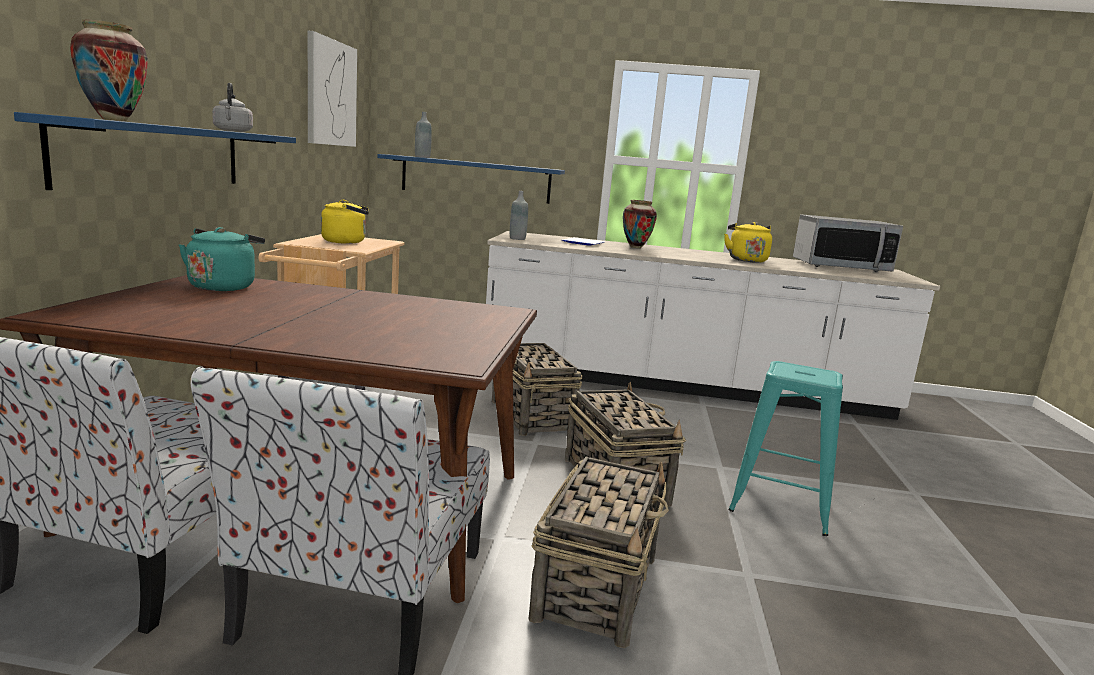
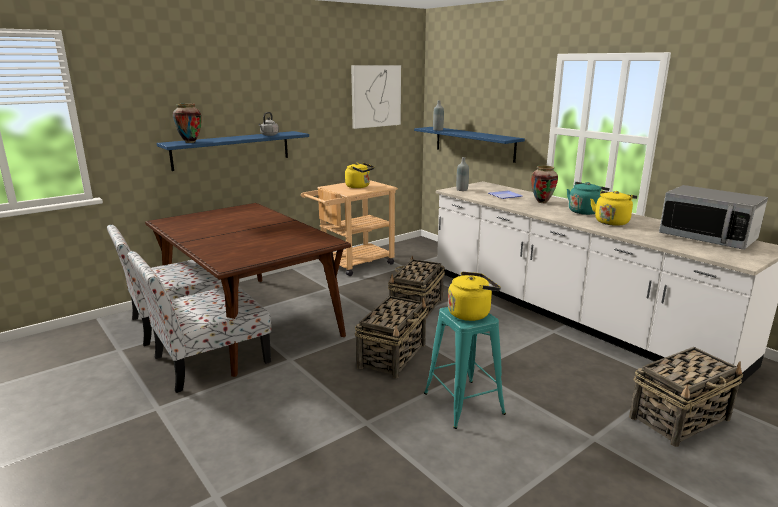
camera: 45 degrees right, 5 degrees up
turquoise kettle [179,227,265,291] -> turquoise kettle moved to [567,182,610,215]
basket [529,457,669,648] -> basket moved to [629,347,743,447]
none -> yellow kettle [448,272,501,321]

